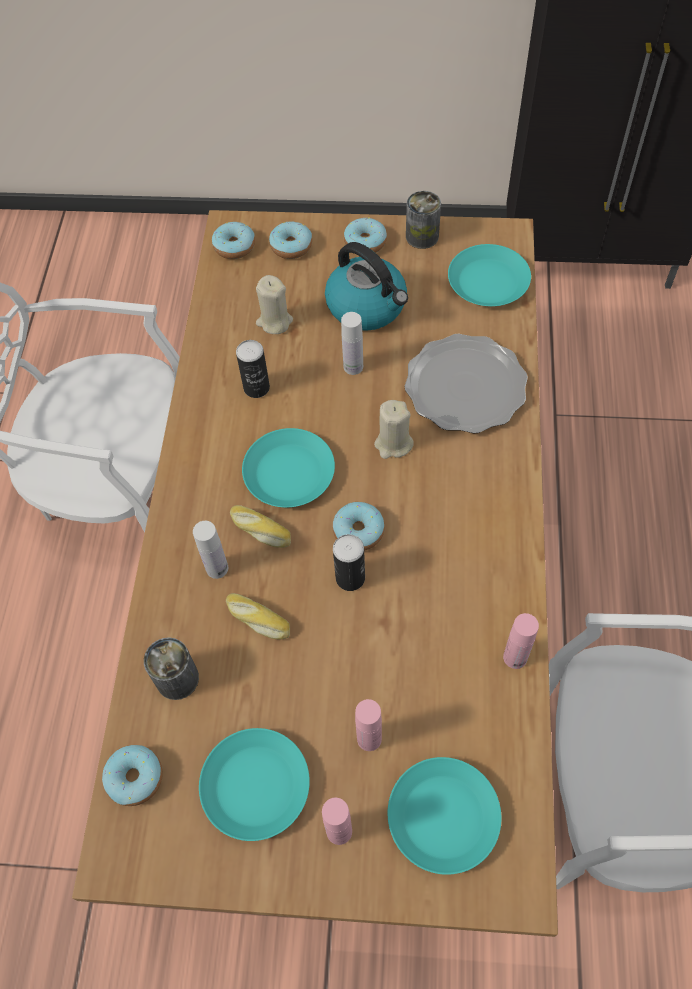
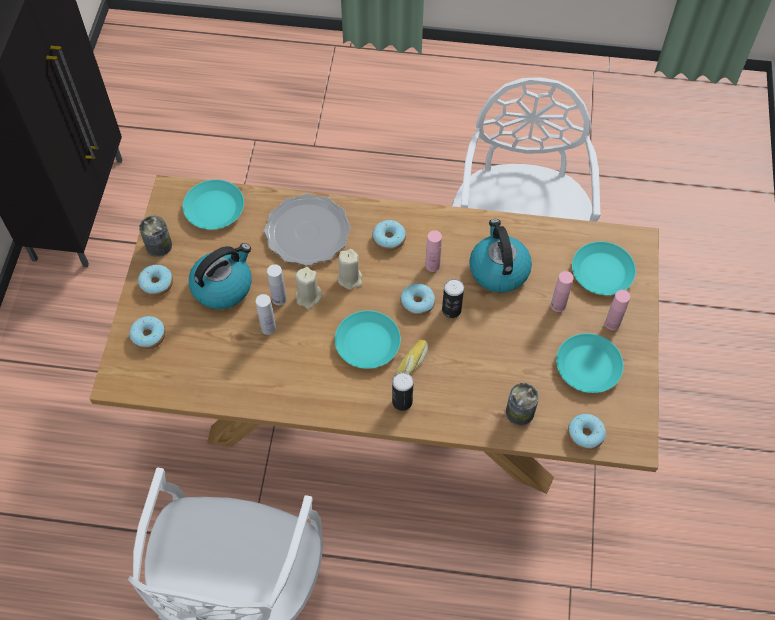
camera: 90 degrees left, 0 degrees up
white bottle [193,521,228,579] -> white bottle moved to [256,294,276,335]
donut [212,222,255,259] -> donut moved to [372,220,406,251]
bread [226,593,290,639] -> none
can [236,340,270,398] -> can moved to [392,372,414,411]
beige candle [256,275,293,334] -> beige candle moved to [295,267,322,309]
pink bottle [503,613,539,669] -> pink bottle moved to [425,230,442,272]
none -> kettle [469,219,532,292]

